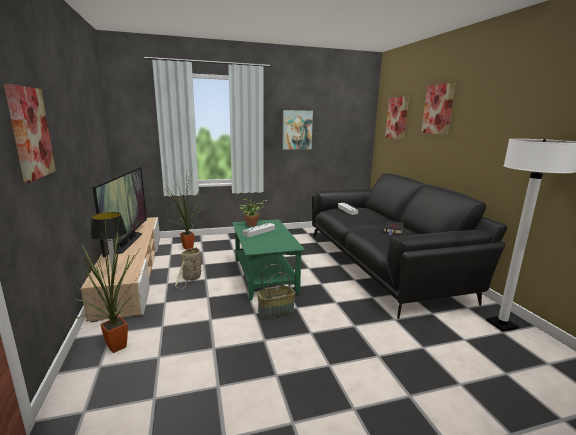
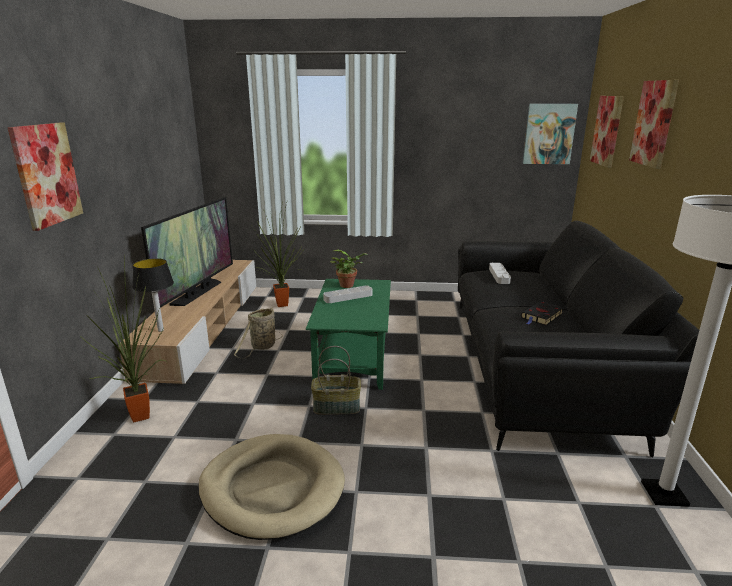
camera: 20 degrees right, 5 degrees up
picture [282,110,313,150] -> picture moved to [523,104,578,164]
none -> beige dog bed [198,434,345,540]

